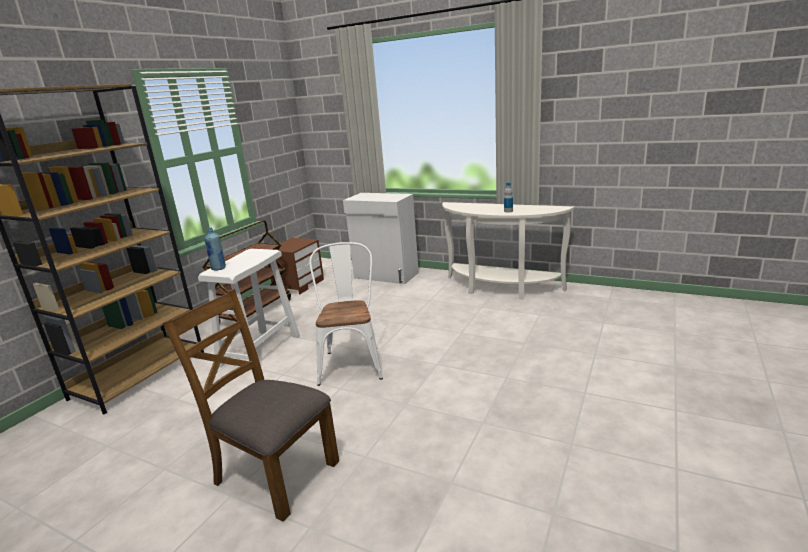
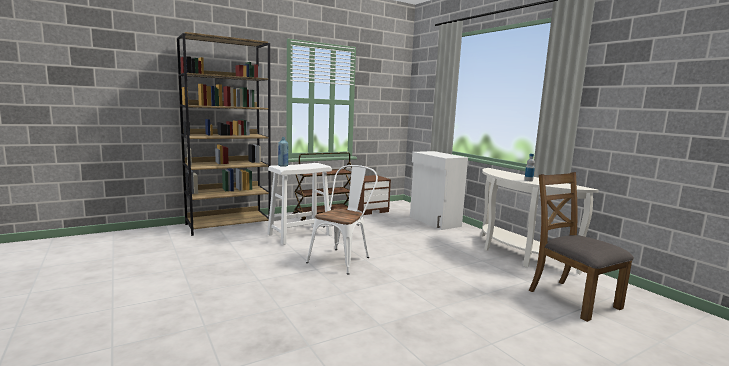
camera: 30 degrees right, 10 degrees down
brown chair [163,289,339,522] -> brown chair moved to [529,172,634,322]

